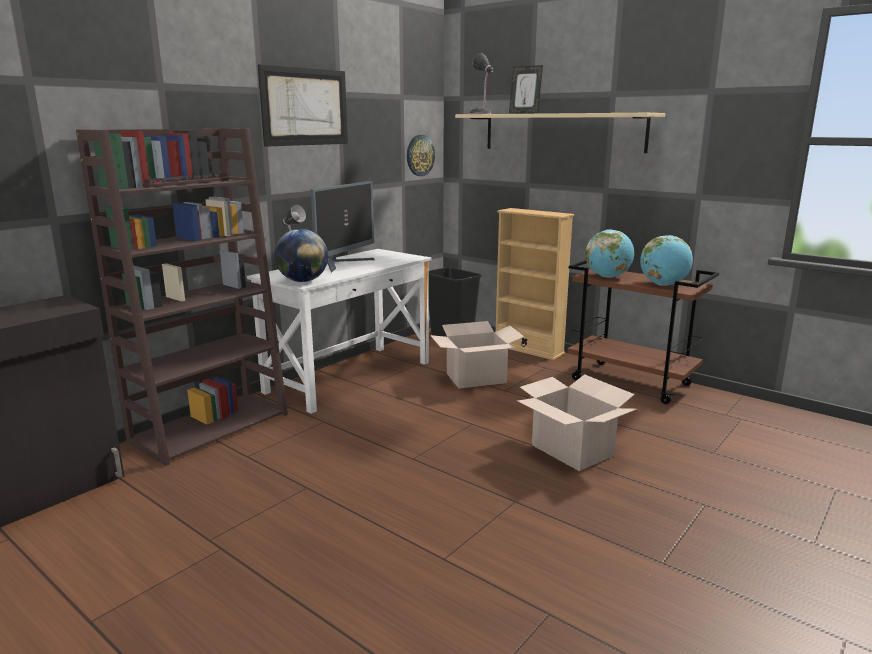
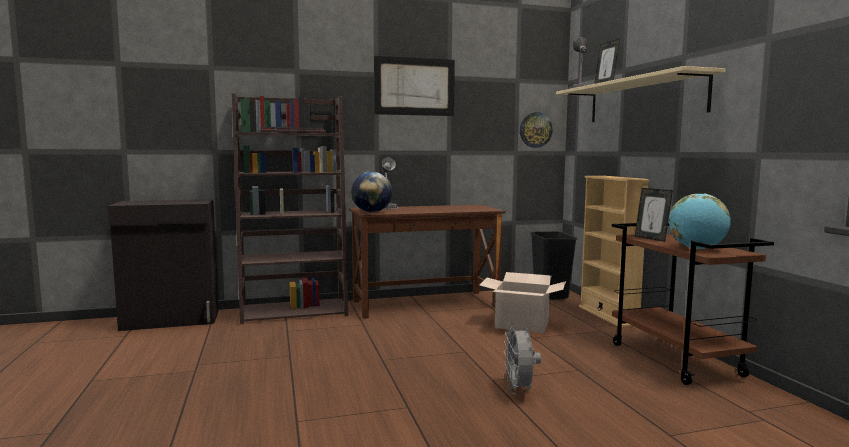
camera: 35 degrees right, 10 degrees down
white desk [247,249,432,414] -> brown desk [349,205,505,319]
monitor [310,181,375,273] -> none
cardboard box [517,374,637,471] -> grey fan [504,323,541,395]
globe [586,229,634,278] -> picture frame [635,188,673,242]

